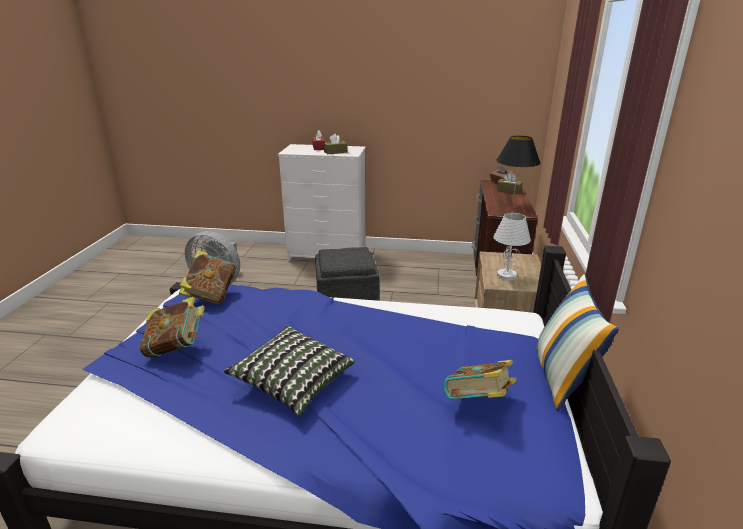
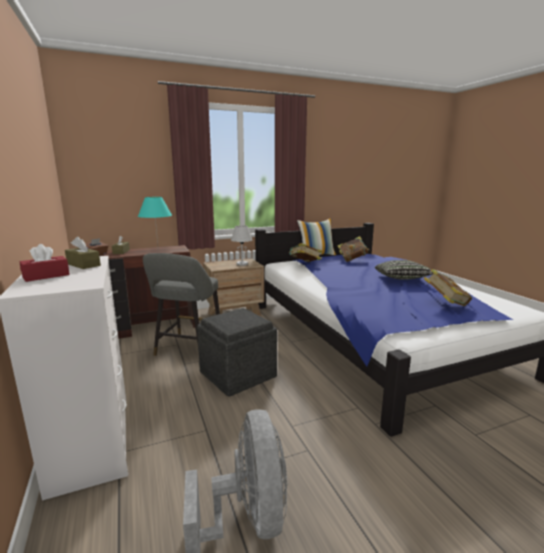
camera: 120 degrees left, 10 degrees down
book [179,250,236,304] -> book moved to [288,243,323,262]
black table lamp [496,136,541,200] -> turquoise table lamp [138,197,172,244]
none -> grey stool [143,253,220,356]

